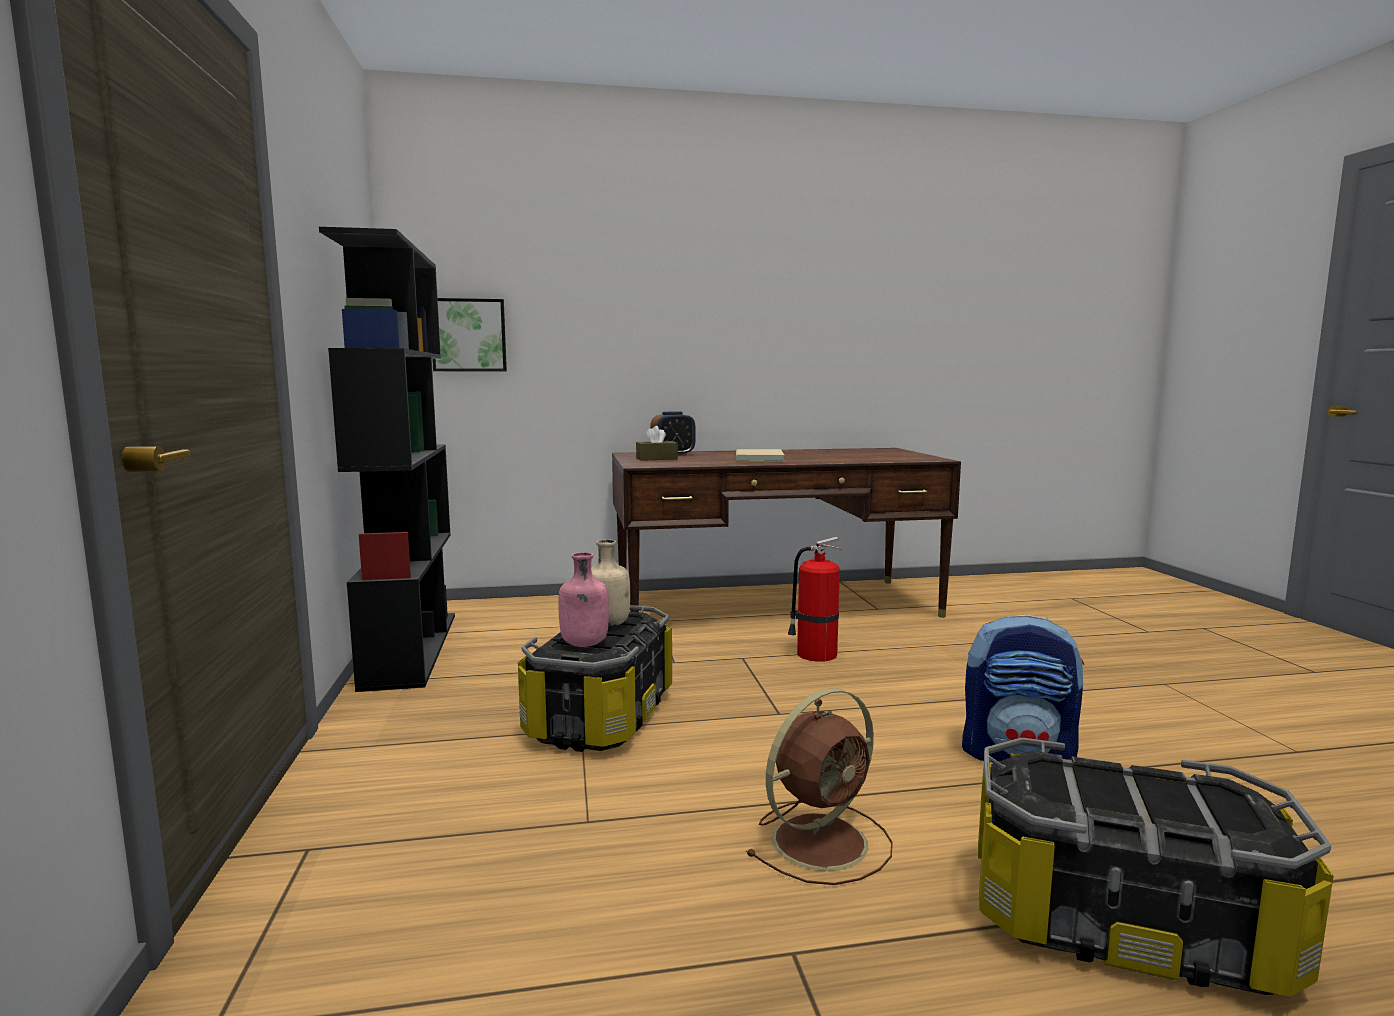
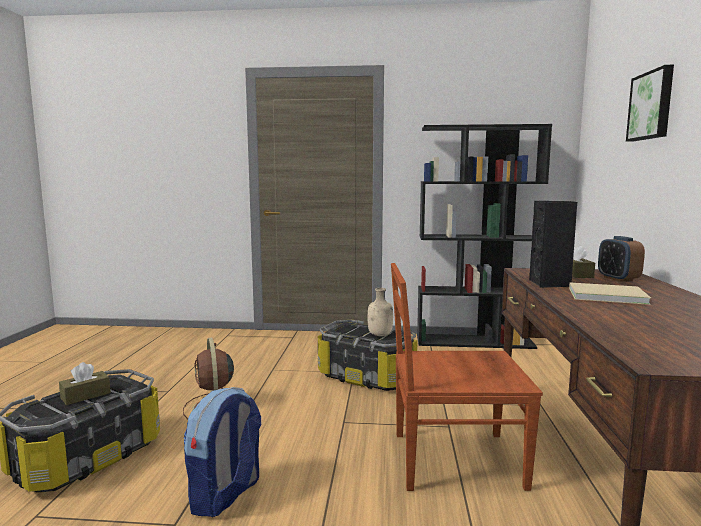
camera: 105 degrees right, 0 degrees up
picture [432,298,507,371] -> picture moved to [626,65,674,142]
pink bottle [558,552,609,647] -> none
fire extinguisher [788,537,843,662] -> brown chair [391,263,543,491]
none -> brown tissue box [59,362,111,405]
none -> black speaker [529,201,577,288]

